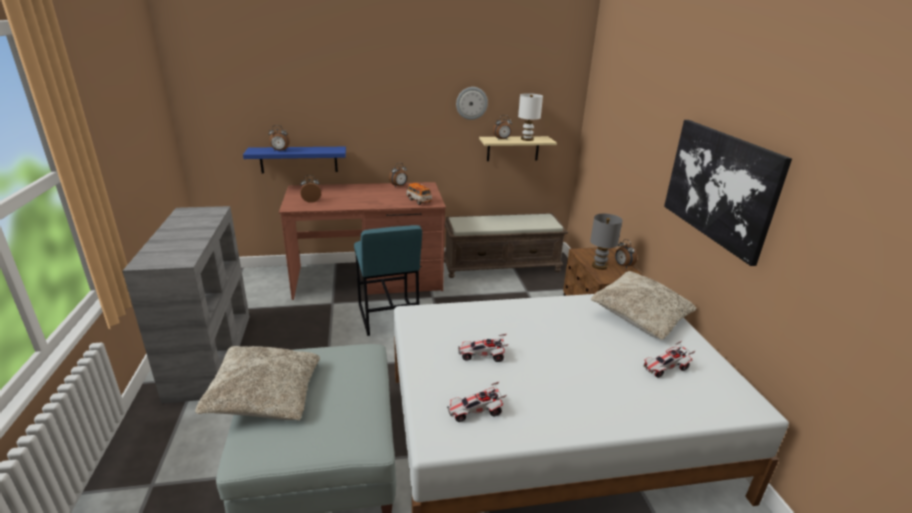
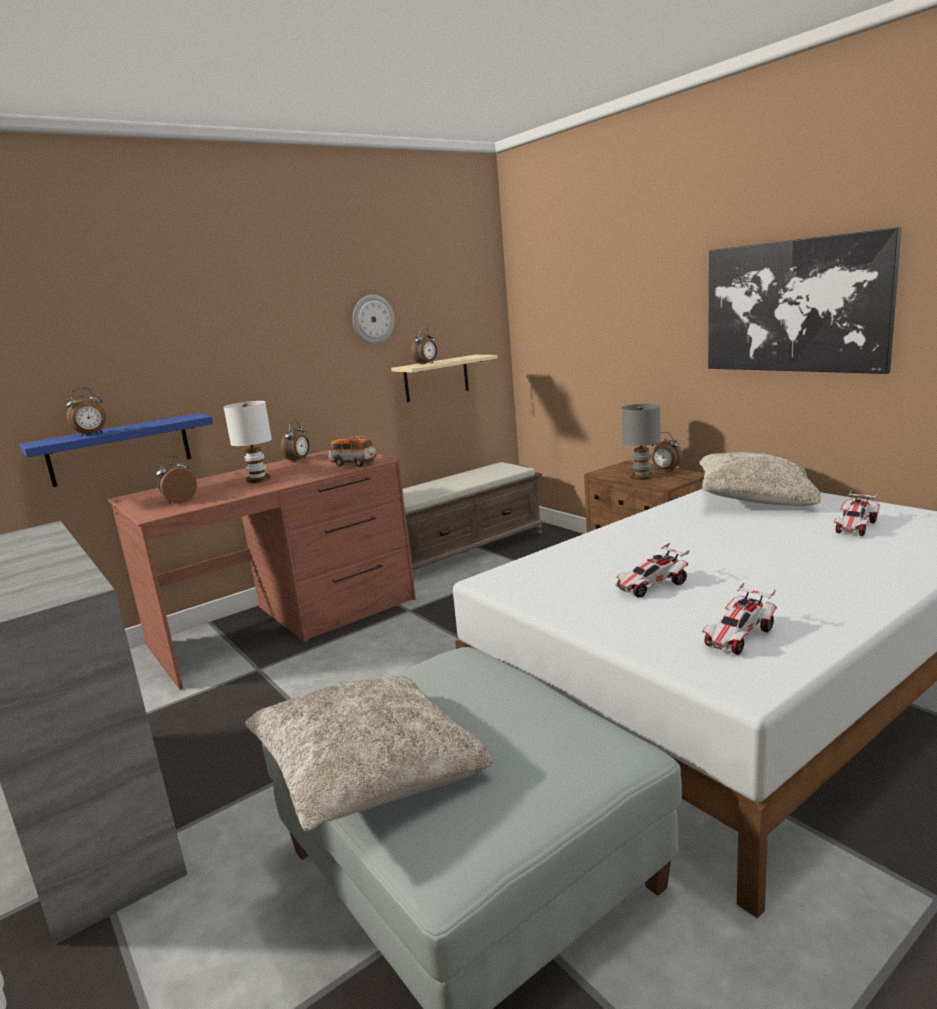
camera: 25 degrees left, 10 degrees down
blue stool [354,225,422,336] -> none
white table lamp [518,93,543,141] -> white table lamp moved to [224,401,272,483]

